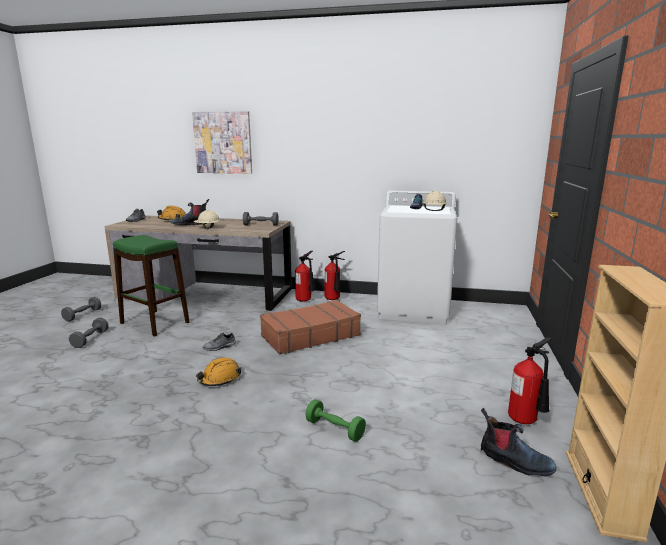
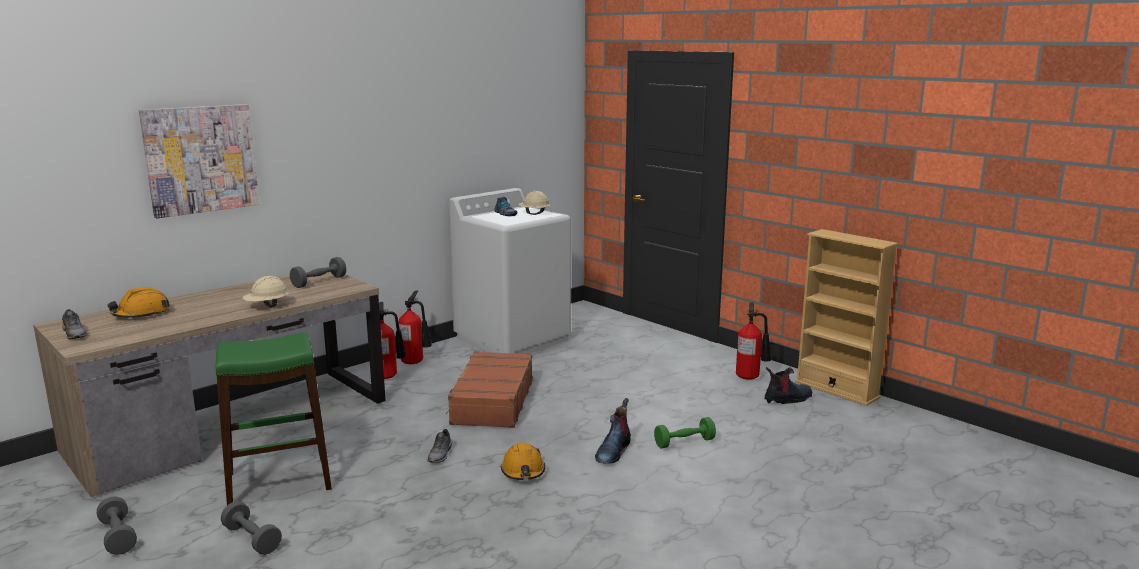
camera: 55 degrees left, 0 degrees up
boot [171,199,209,225] -> boot moved to [595,398,631,464]

